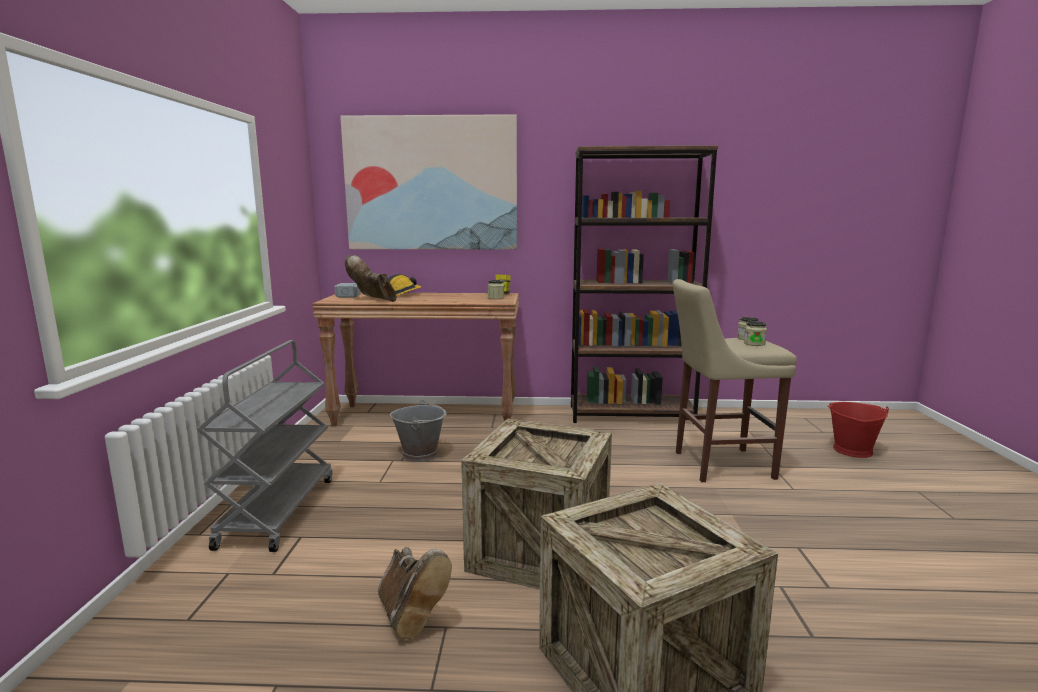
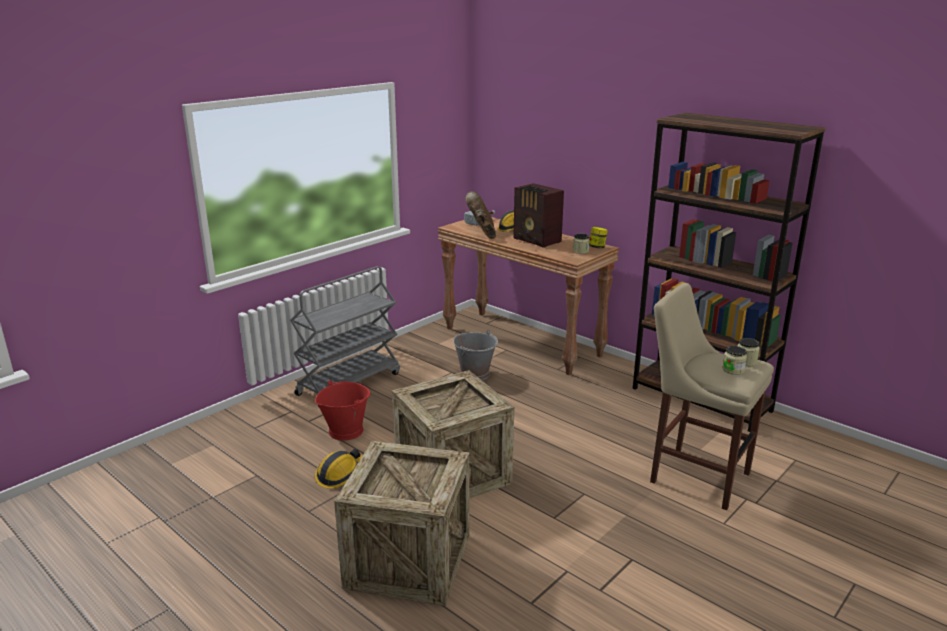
camera: 40 degrees right, 10 degrees up
picture [340,114,517,250] -> none
brown boot [378,547,452,639] -> hard hat [315,448,362,489]
red bucket [828,402,889,458] -> red bucket moved to [315,380,370,440]
none -> radio [513,183,564,248]

